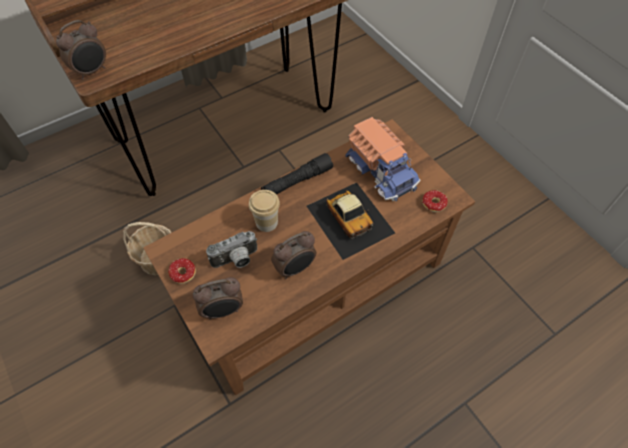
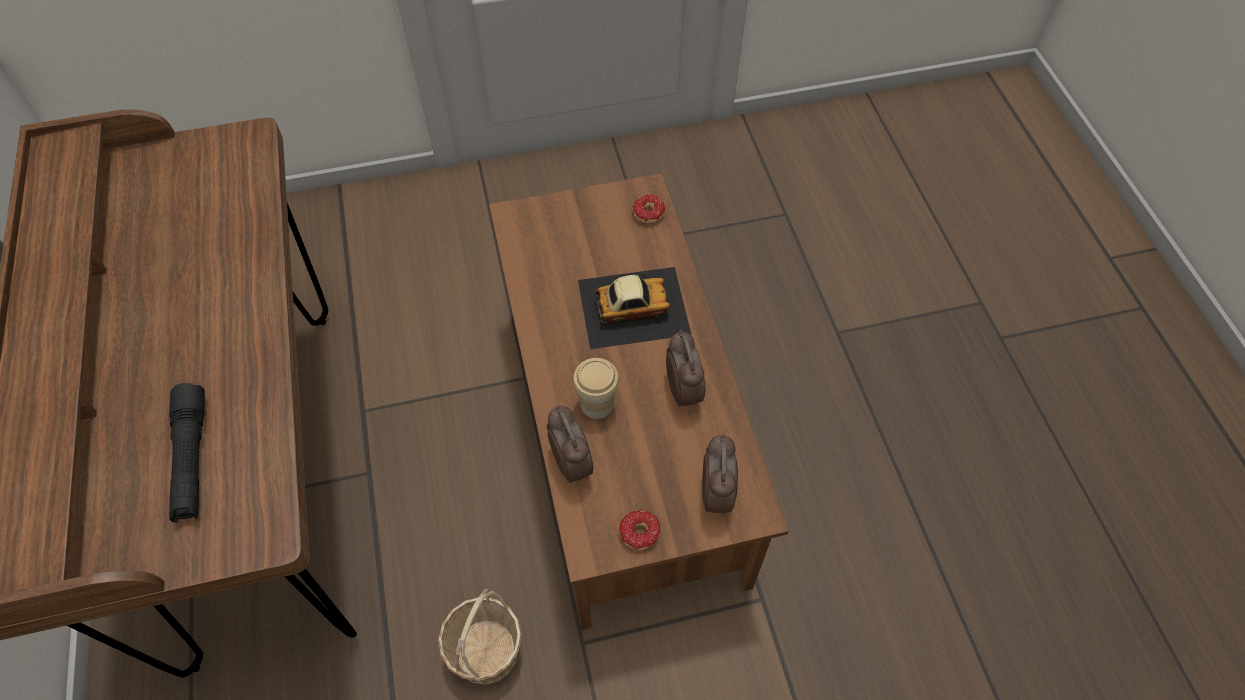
camera: 70 degrees left, 0 degrees up
alarm clock [56,20,106,80] -> alarm clock moved to [547,405,594,483]
camera [206,231,257,268] -> none
black flashlight [261,153,333,194] -> black flashlight moved to [169,383,205,523]
toy truck [345,117,421,201] -> none

